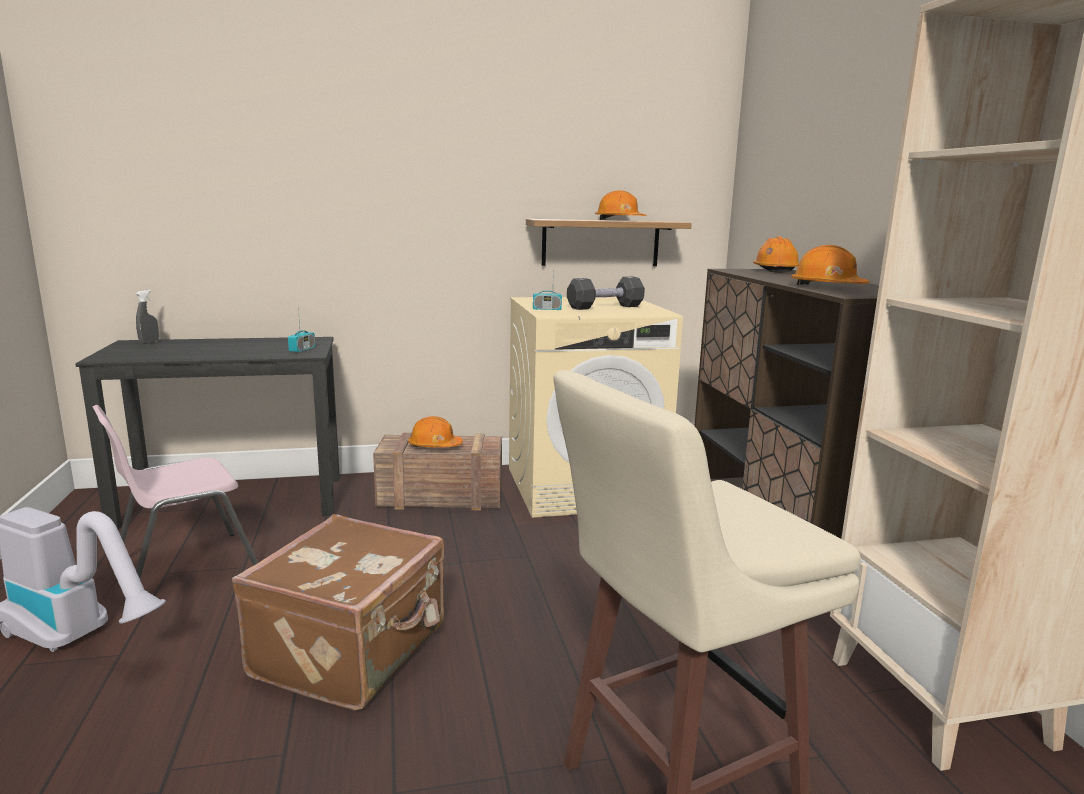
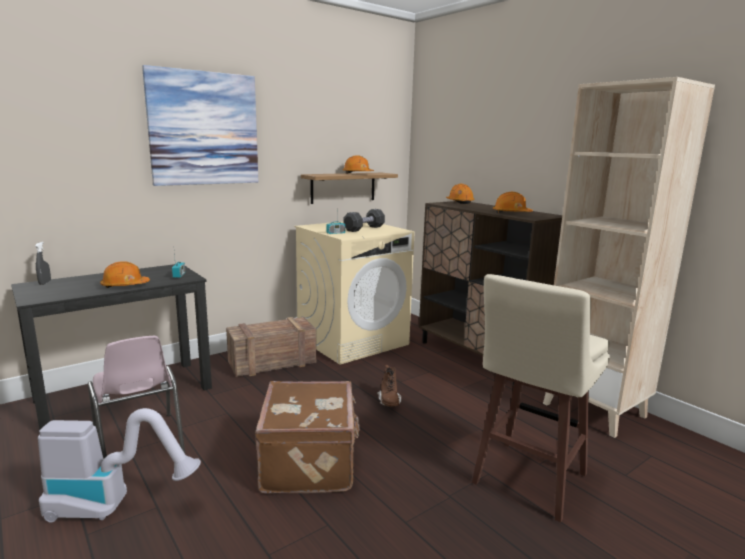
camera: 25 degrees left, 0 degrees up
pink chair [93,405,258,579] -> pink chair turned 60 degrees counterclockwise [88,336,185,459]
orange hard hat [408,416,463,447] -> orange hard hat moved to [100,261,150,288]
none -> picture [142,65,258,186]
none -> brown boot [377,365,401,407]

